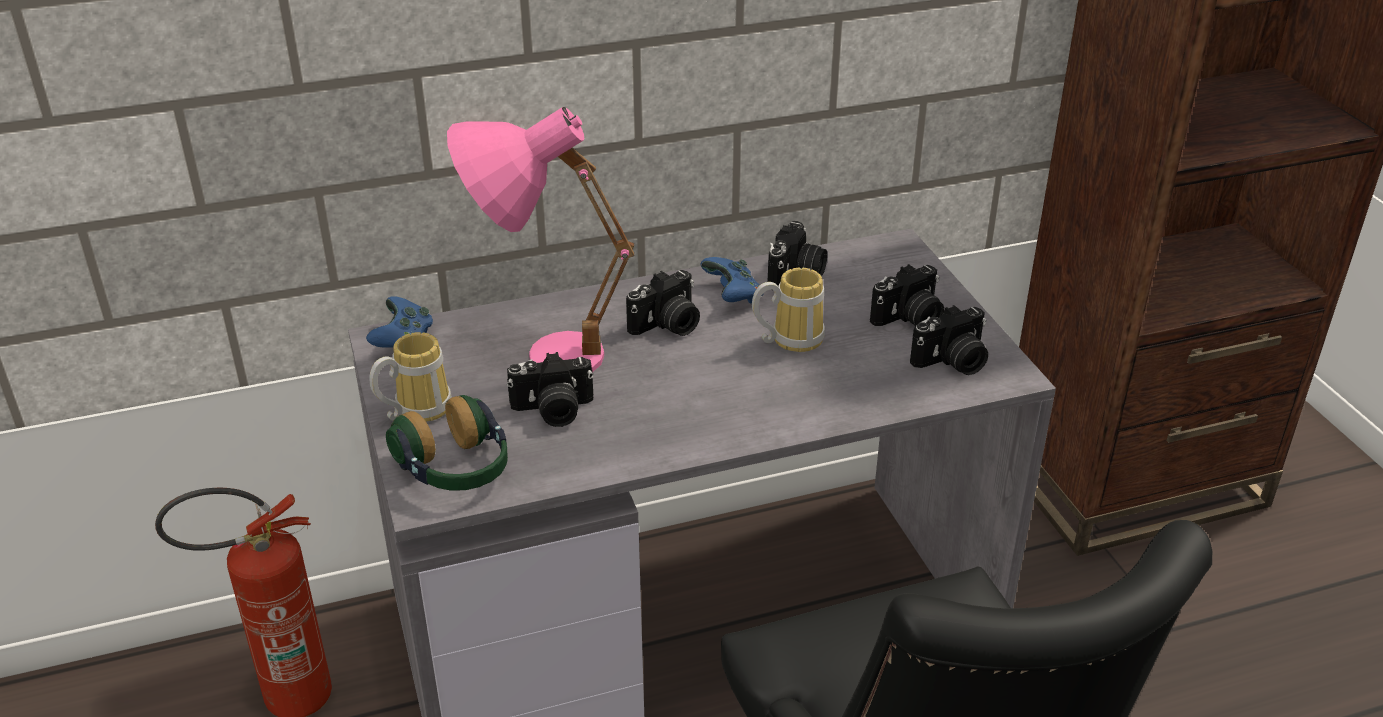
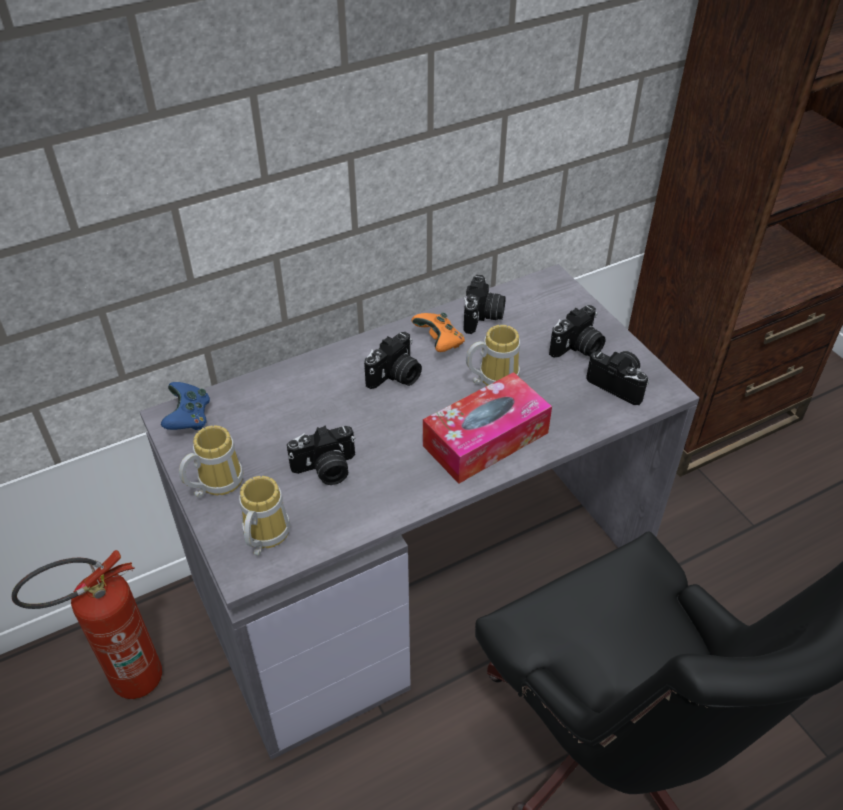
camera: 10 degrees left, 10 degrees up
headphones [386,395,508,491] -> mug [239,476,290,556]
pink table lamp [447,107,634,372] -> none
blue game controller [700,257,764,304] -> orange game controller [411,312,465,352]
camera [910,305,988,375] -> camera turned 105 degrees counterclockwise [586,351,649,405]
none -> tissue box [423,372,552,484]

